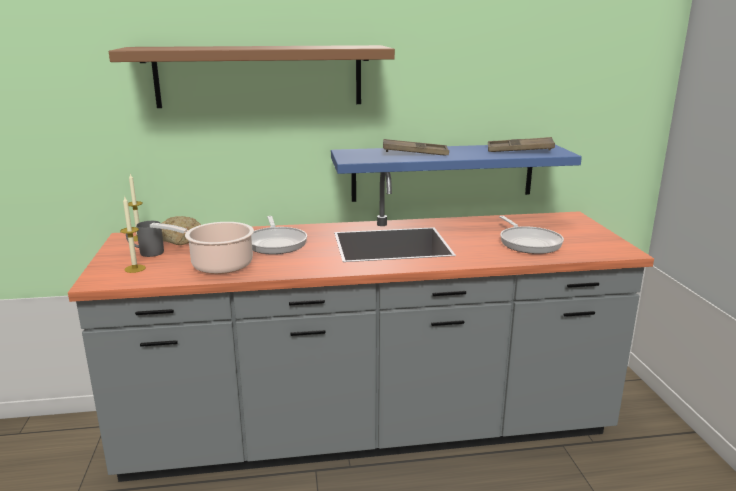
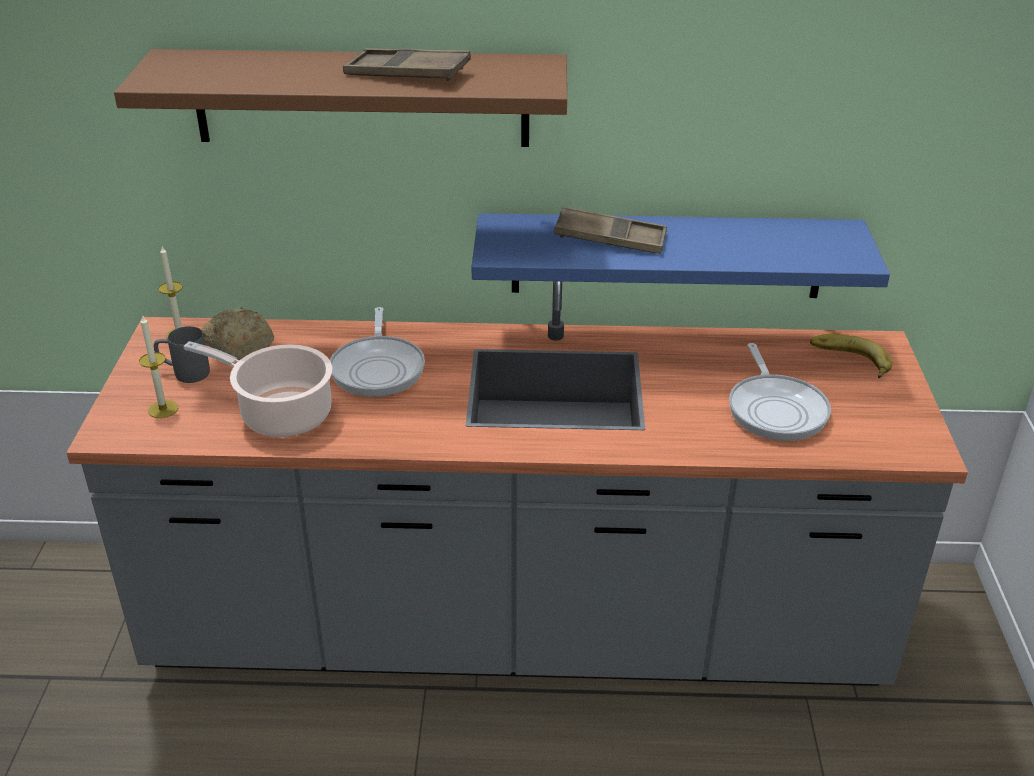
camera: 10 degrees right, 15 degrees up
brown tray [488,137,555,152] -> brown tray moved to [343,48,471,81]
none -> banana [810,334,892,378]

